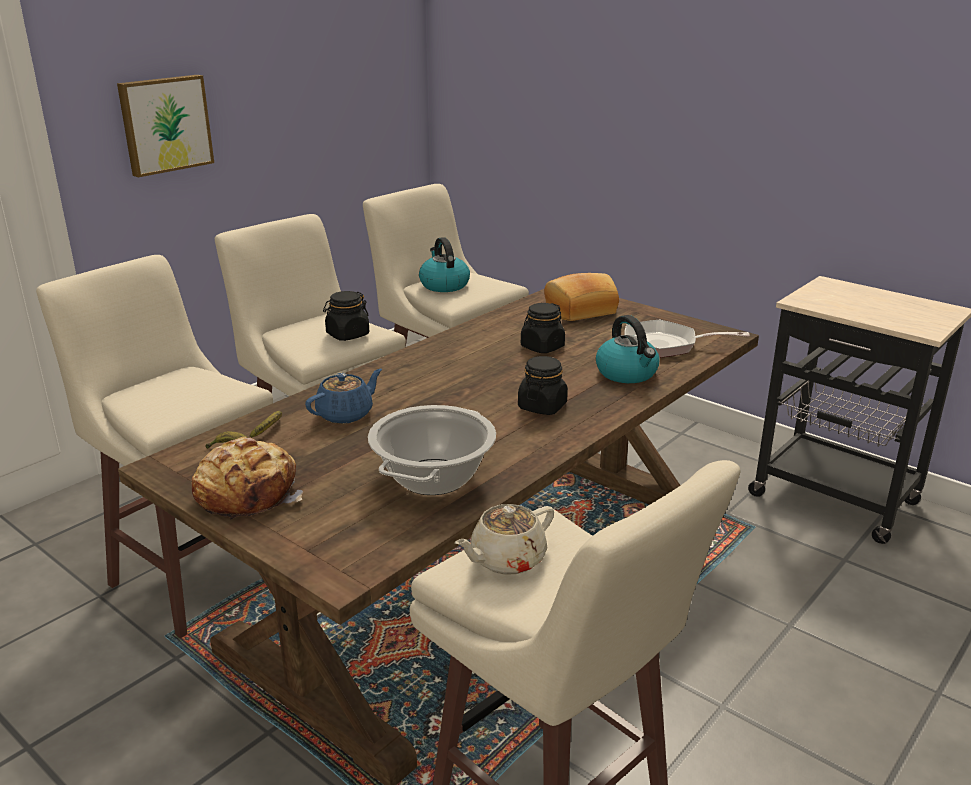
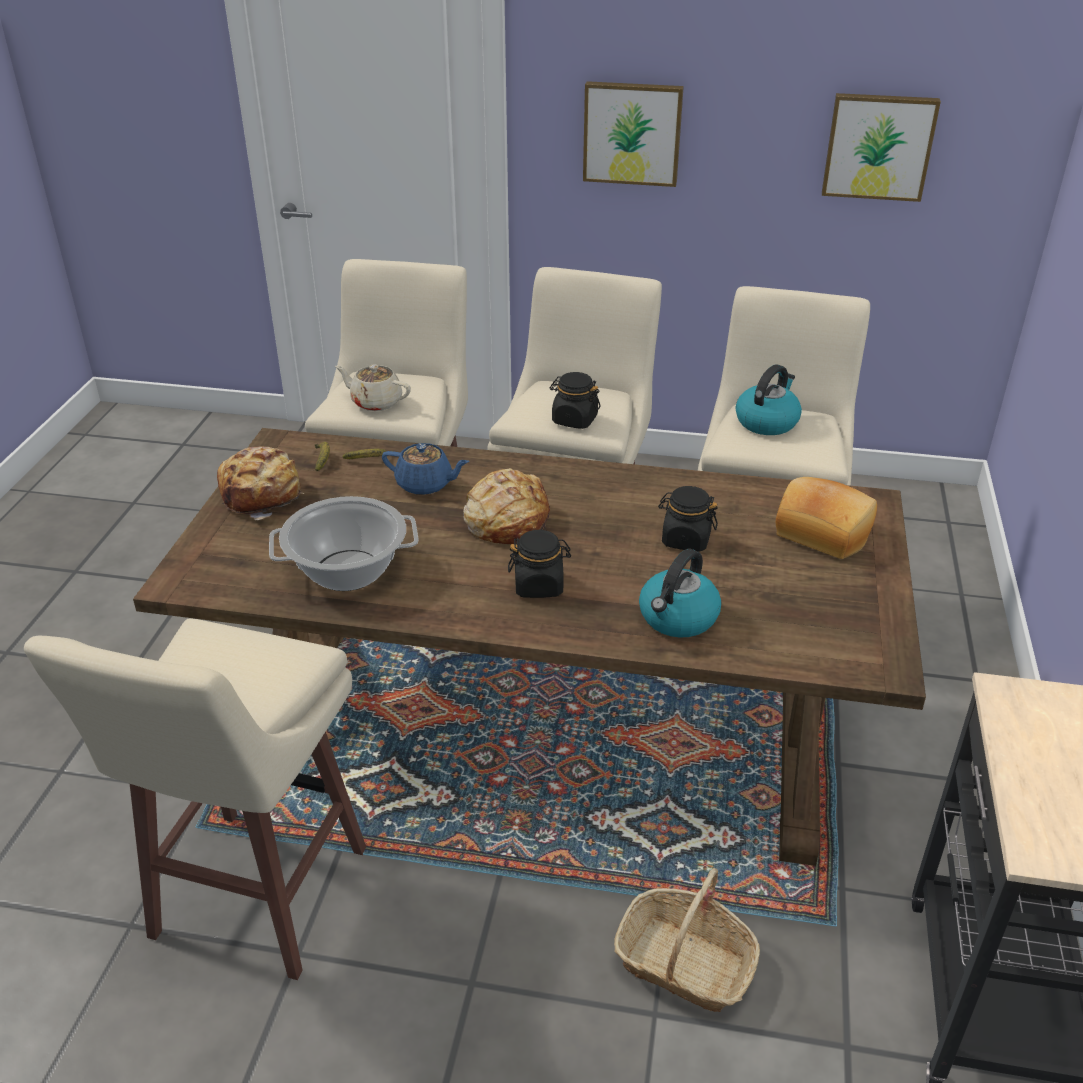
camera: 60 degrees right, 10 degrees up
beige teapot [455,504,554,575] -> beige teapot moved to [335,364,411,411]
frying pan [624,320,750,358] -> none
none -> bread [463,468,550,544]
none -> basket [614,868,760,1012]
none -> picture [822,93,941,202]

